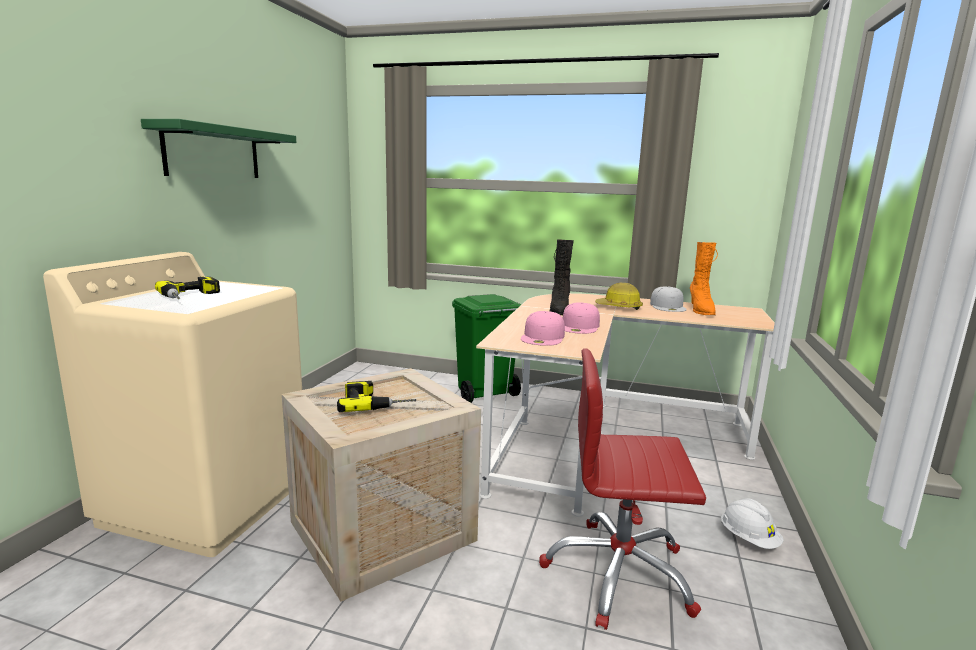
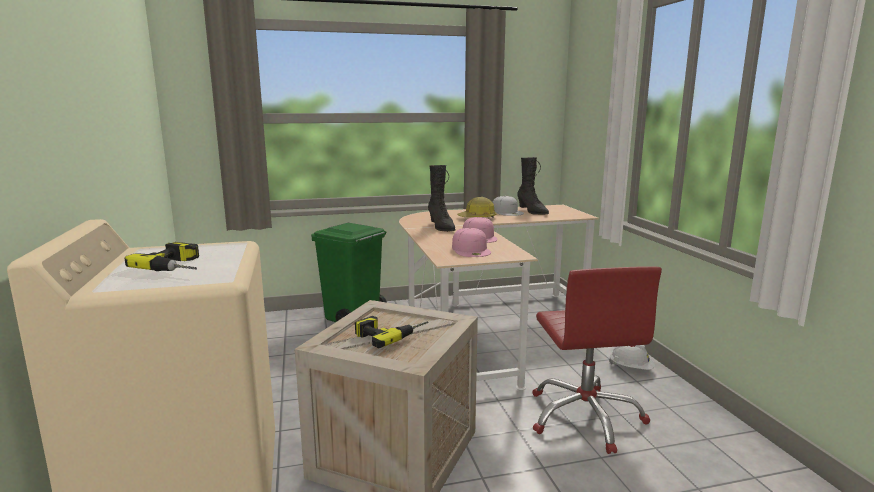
camera: 30 degrees left, 0 degrees up
green shelf [141,119,296,178] -> none
red office chair [539,348,706,630] -> red office chair turned 75 degrees counterclockwise [532,266,662,454]
orange boot [690,242,718,315] -> black boot [517,157,549,215]

